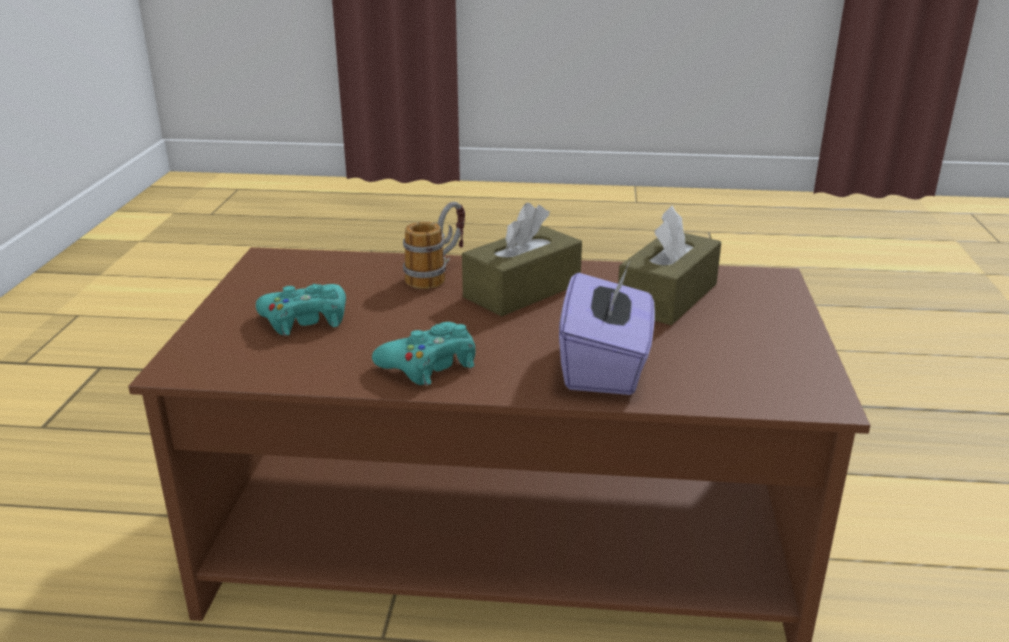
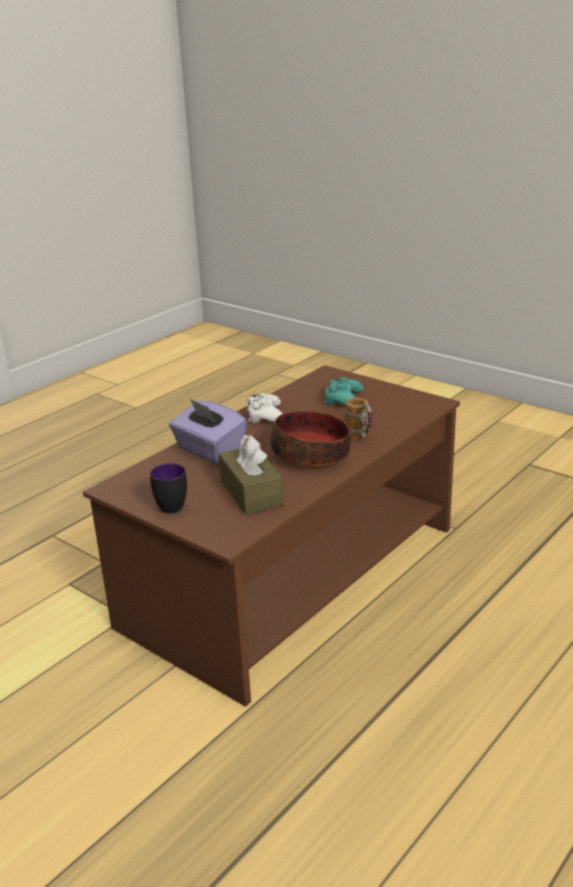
camera: 125 degrees right, 0 degrees up
turquoise game controller [372,322,475,385] -> white game controller [247,393,282,423]
brown tissue box [462,203,582,316] -> bowl [271,411,351,467]
none -> mug [150,463,187,513]

